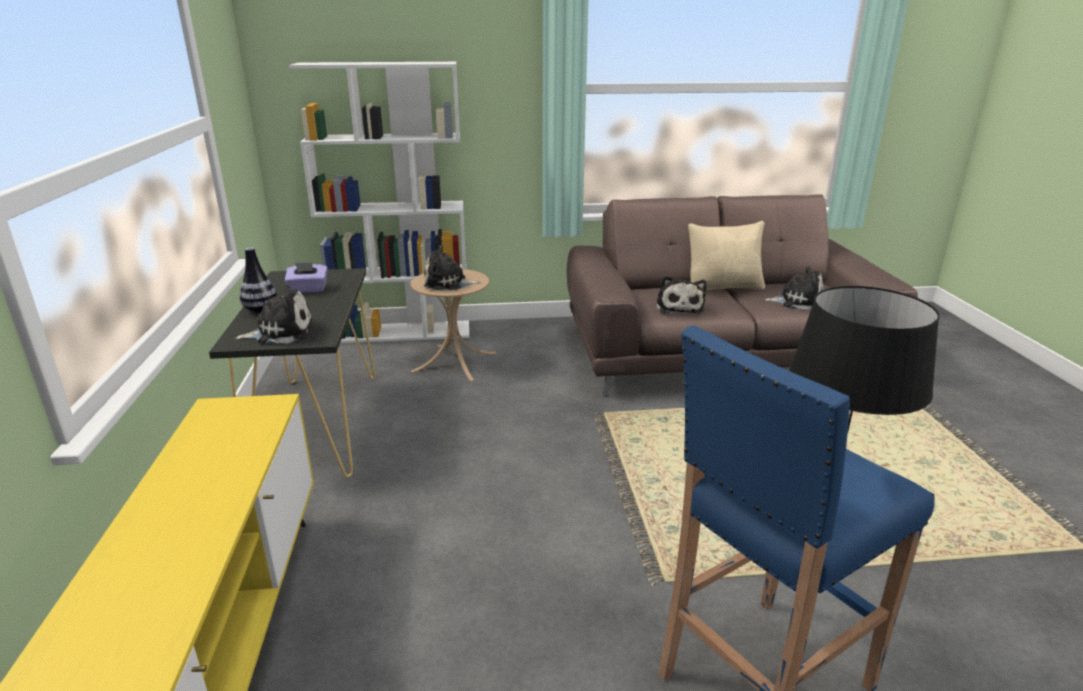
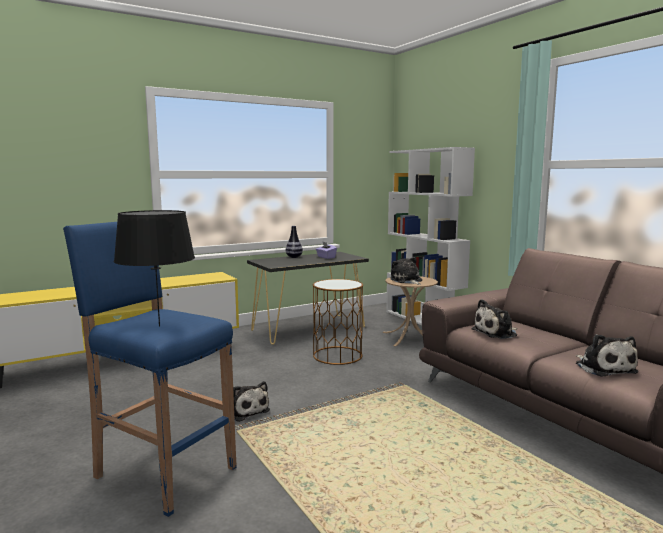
camera: 65 degrees right, 15 degrees down
plush toy [235,285,312,344] -> plush toy moved to [233,381,270,422]
beige pillow [688,221,765,291] -> none
none -> brown side table [313,279,363,365]

